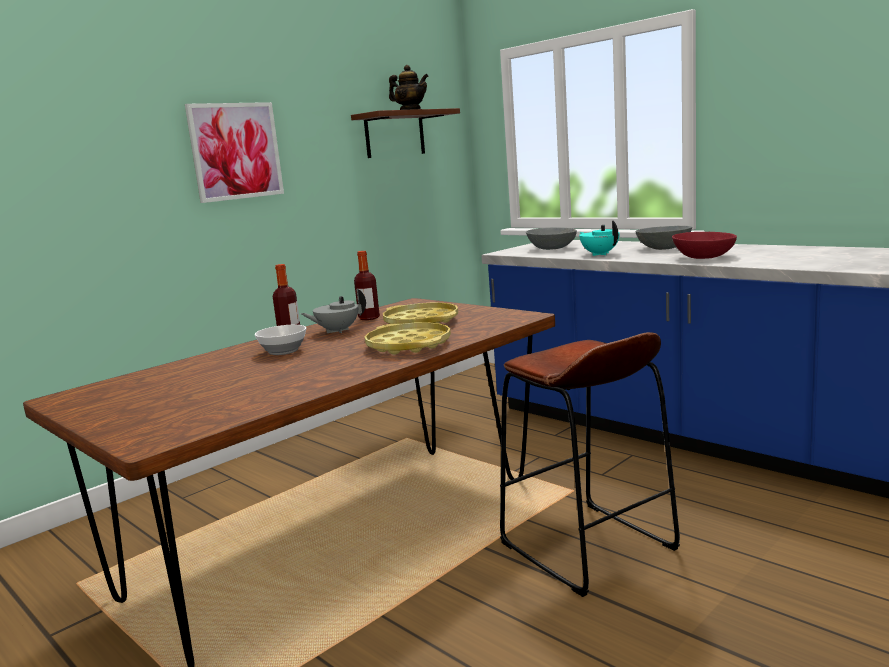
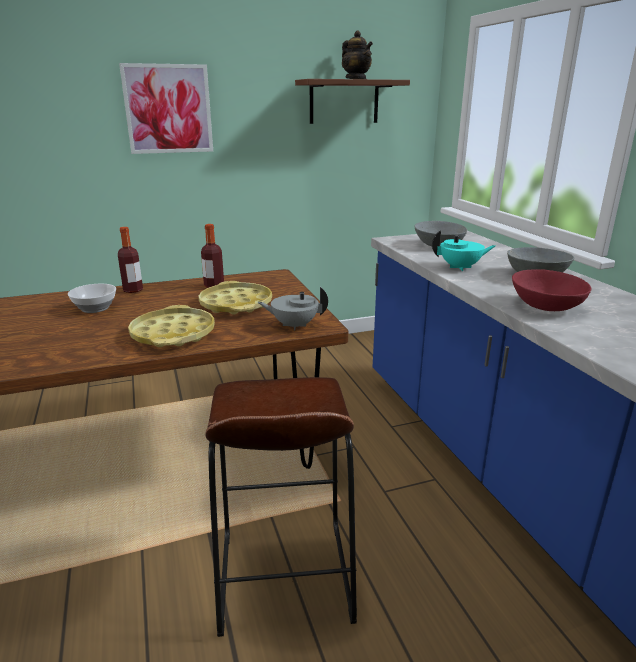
camera: 25 degrees right, 10 degrees up
grey teapot [301,289,366,333] -> grey teapot moved to [257,287,328,330]
turquoise teapot [579,220,620,256] -> turquoise teapot turned 90 degrees clockwise [432,230,496,271]

